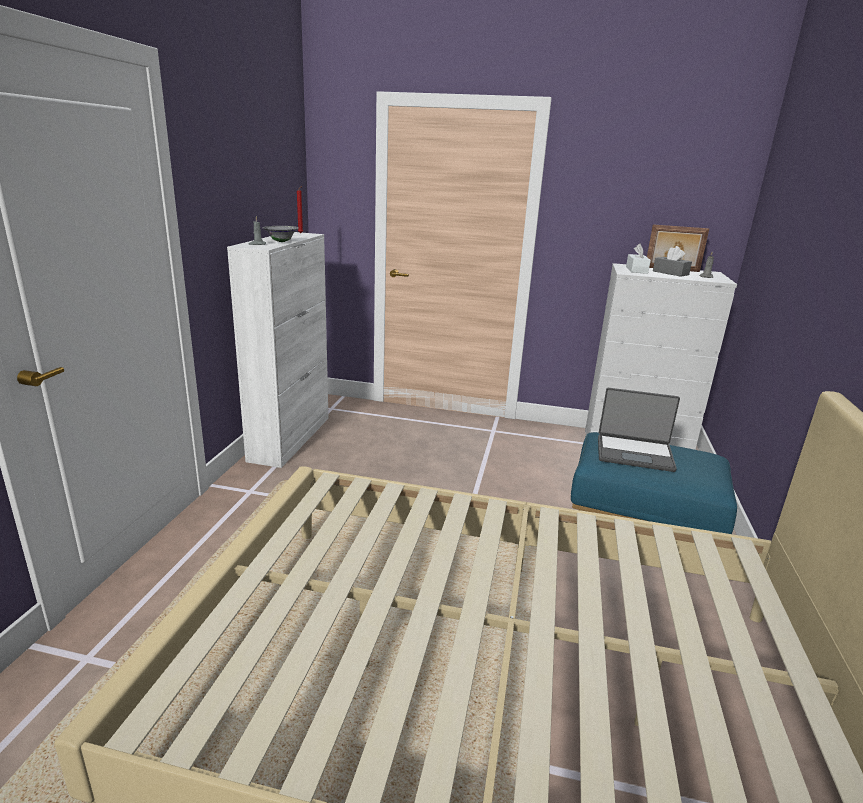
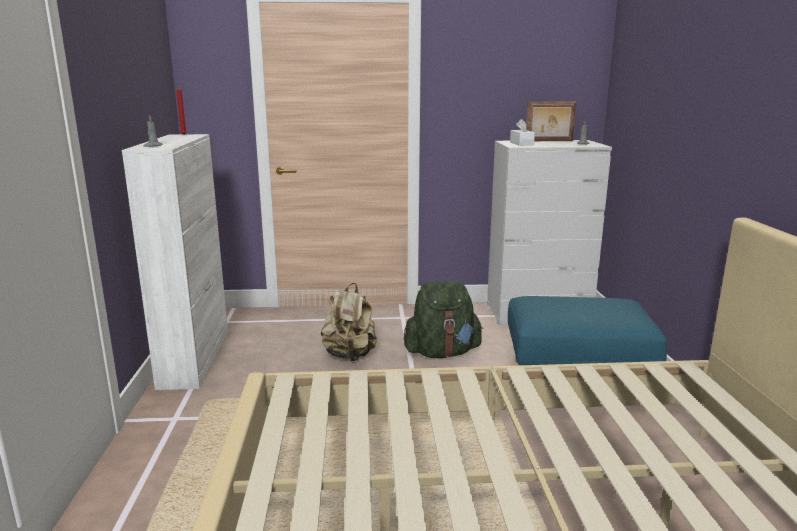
camera: 15 degrees left, 5 degrees down
grey bowl [262,226,299,242] -> none
laptop [598,388,680,472] -> none
grey tissue box [653,246,692,277] -> none
none -> beige backpack [321,283,377,361]
none -> green backpack [404,281,483,358]

